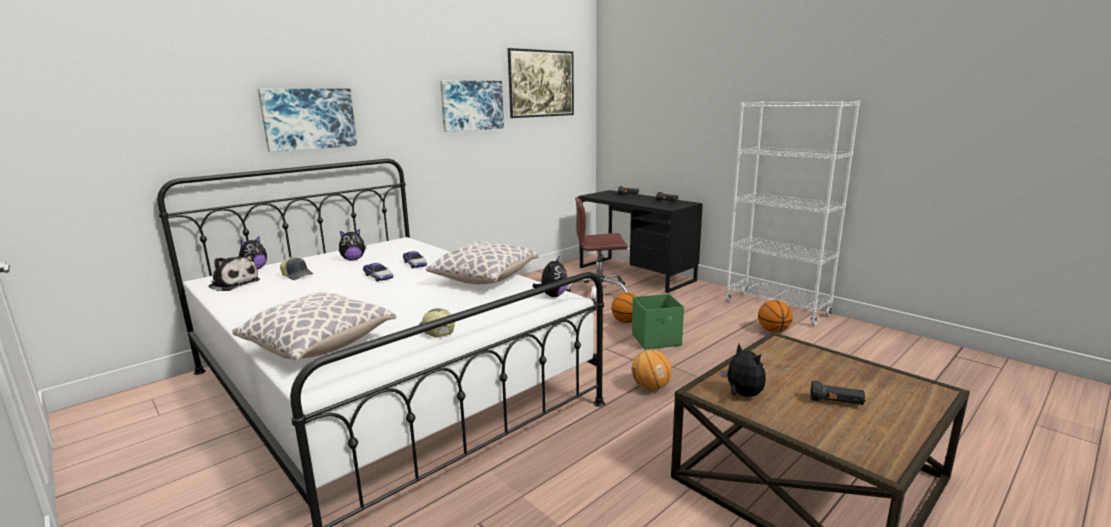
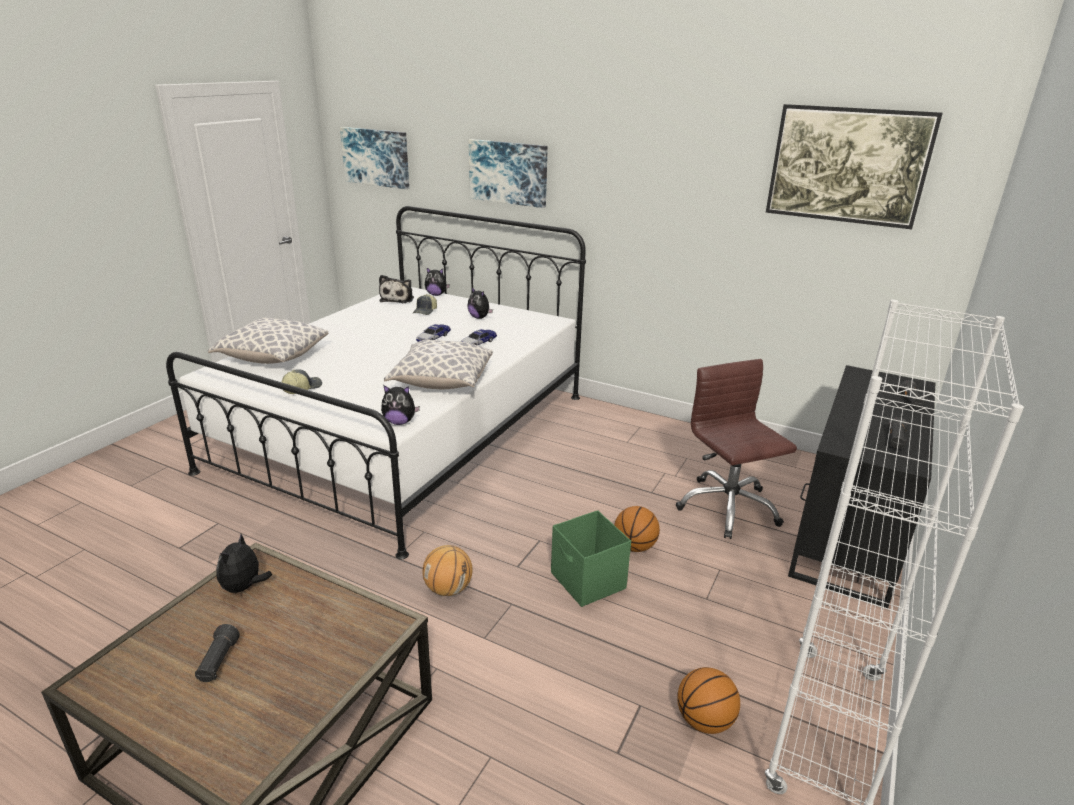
camera: 70 degrees right, 10 degrees up
picture [440,81,504,132] -> picture moved to [340,127,409,189]
plush toy [721,344,766,397] -> plush toy turned 150 degrees clockwise [216,534,272,593]

